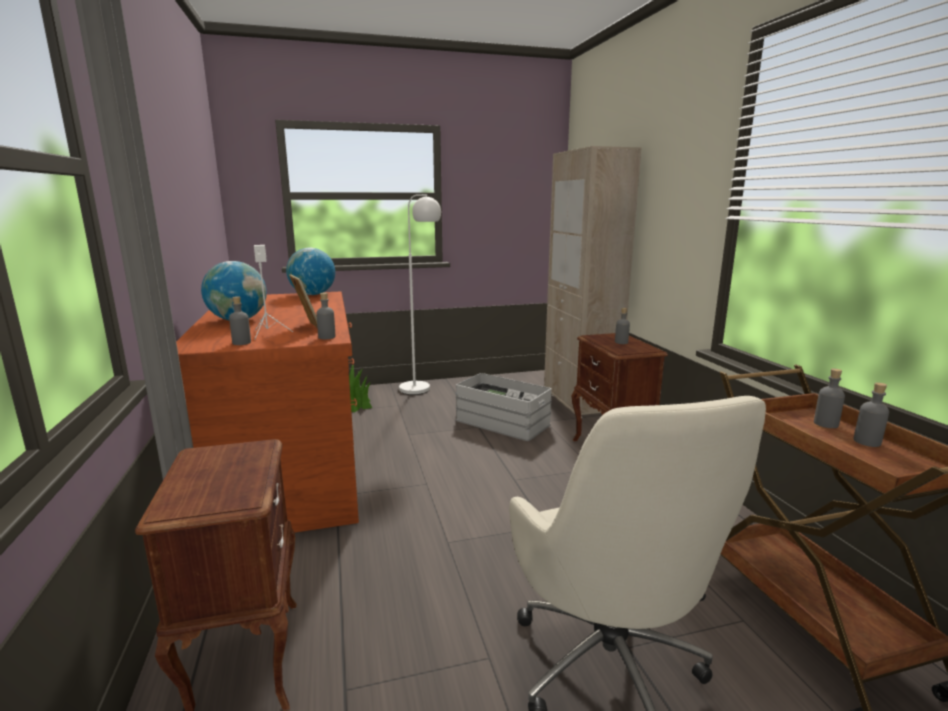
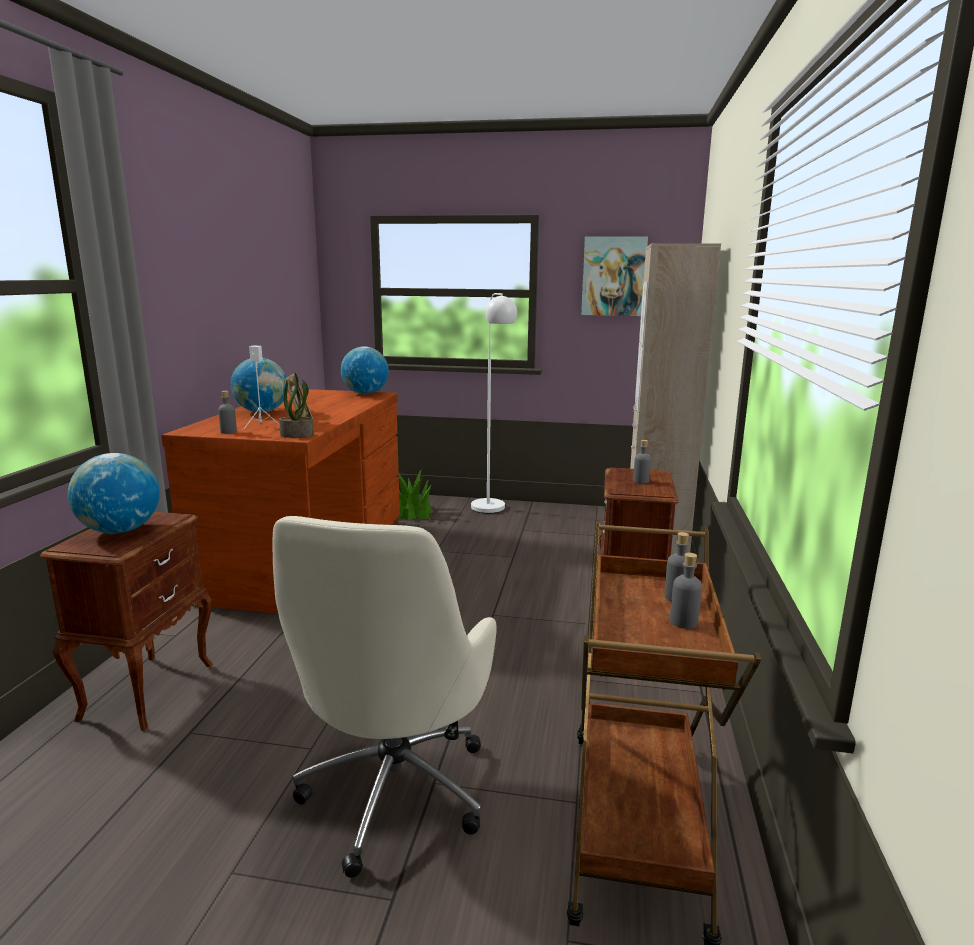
camera: 25 degrees right, 0 degrees up
grey bottle [316,293,335,339] -> potted plant [279,373,314,438]
grey storage box [456,373,552,441] -> none
none -> globe [68,453,160,534]
none -> picture [581,236,648,316]

